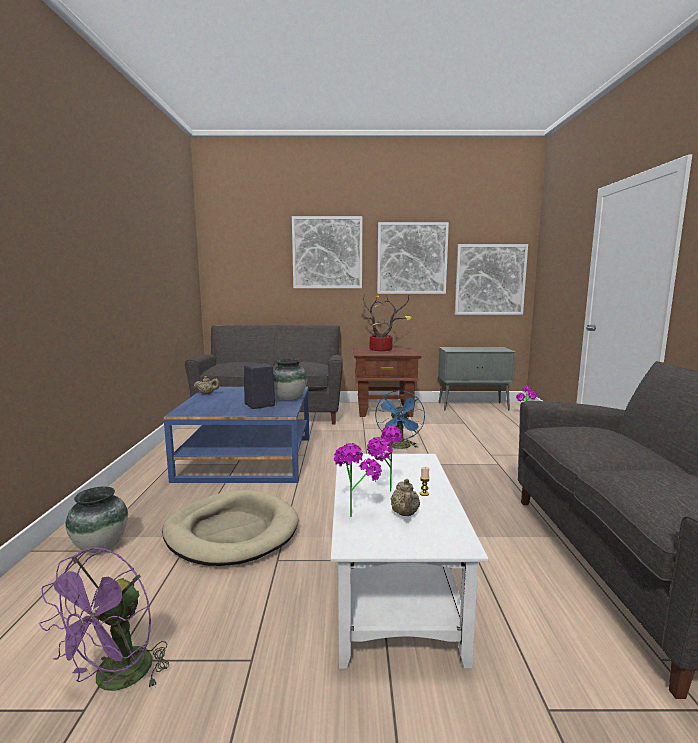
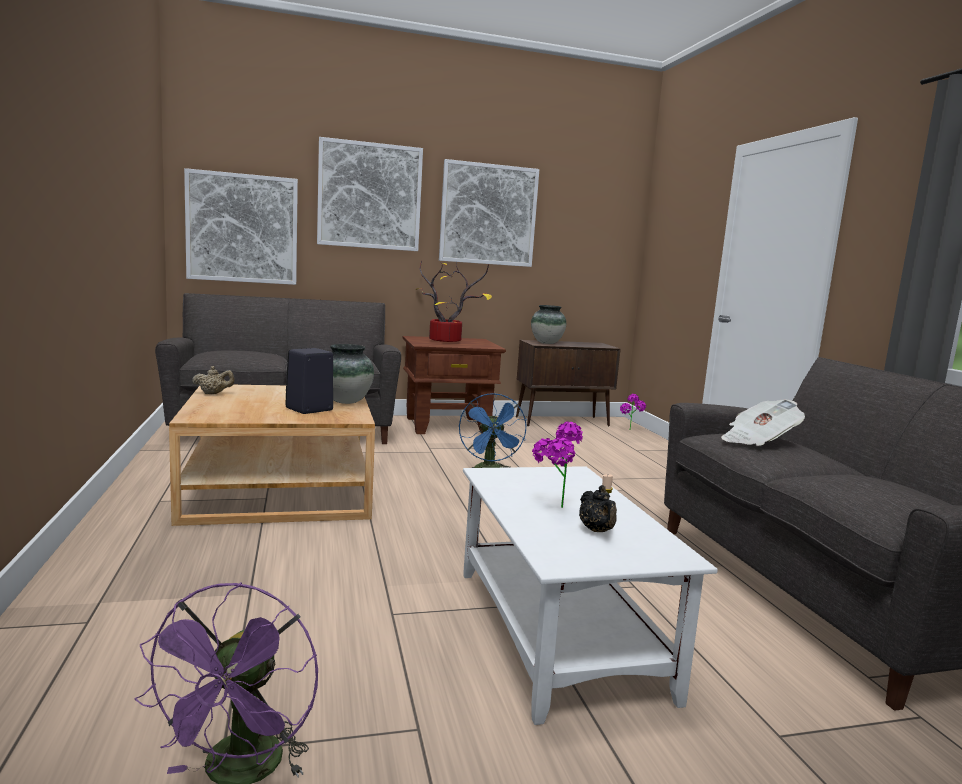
camera: 15 degrees left, 0 degrees up
vase [66,486,128,553] -> vase moved to [531,305,566,344]
beige dog bed [162,490,298,566] -> none
blue coffee table [164,387,309,483] -> beige coffee table [169,385,375,526]
potted plant [334,443,382,517] -> none
beige teapot [391,479,420,516] -> black teapot [579,485,617,532]
grey cabinet [438,347,516,411] -> brown cabinet [516,340,621,427]
picture [455,244,528,315] -> picture moved to [184,168,298,285]
none -> newspaper [721,400,805,446]

